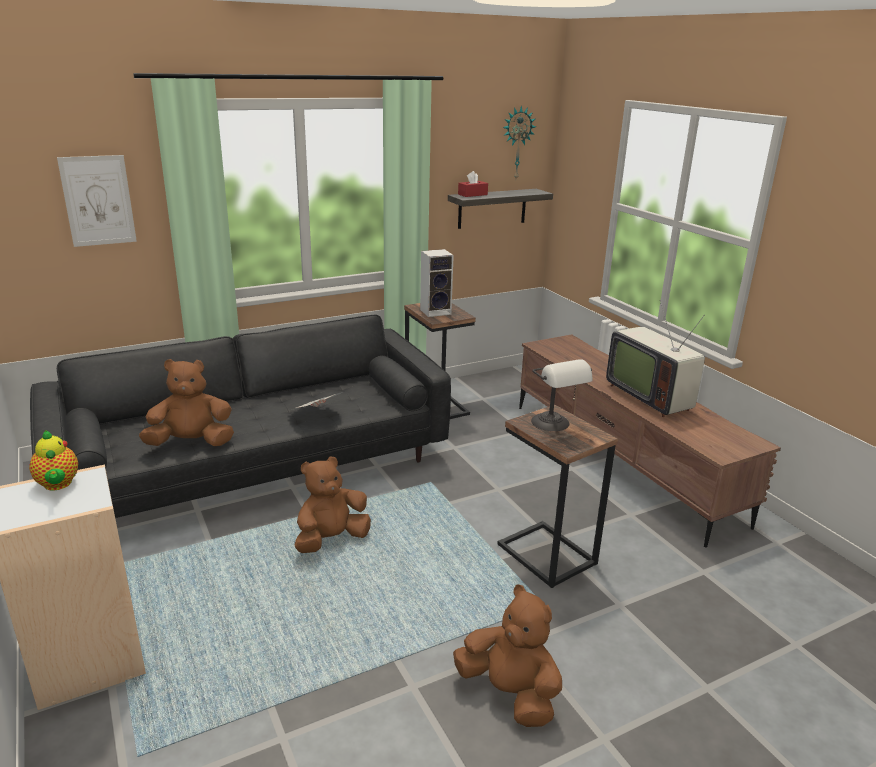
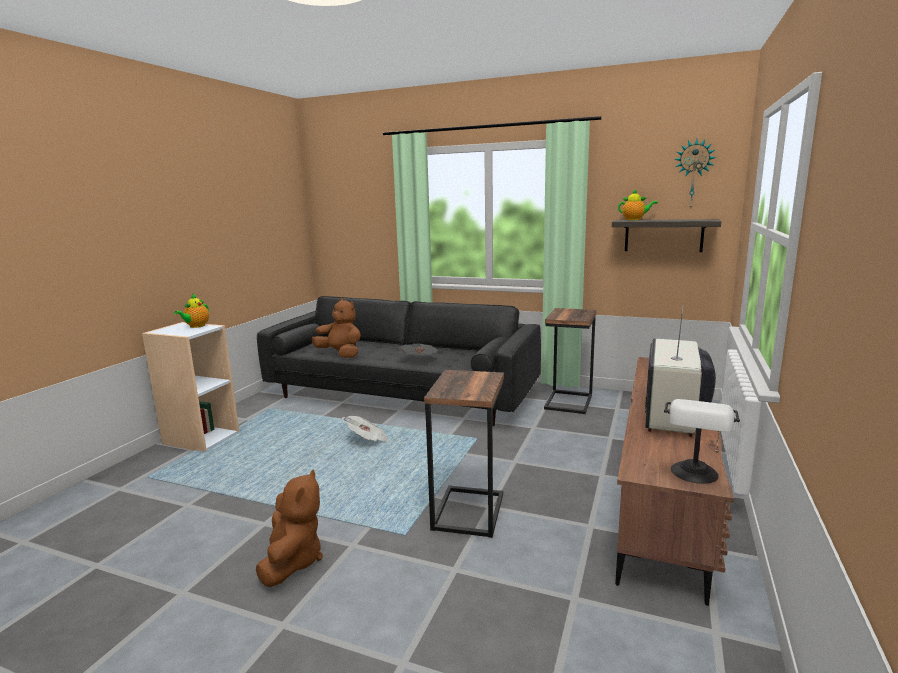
camera: 50 degrees right, 10 degrees down
picture [57,155,137,247] -> none
brown plush toy [294,456,371,553] -> newspaper [342,416,388,442]
speaker [420,249,454,317] -> none
red tissue box [458,171,488,197] -> teapot [618,189,658,220]
table lamp [531,359,593,431] -> table lamp moved to [664,399,740,484]

